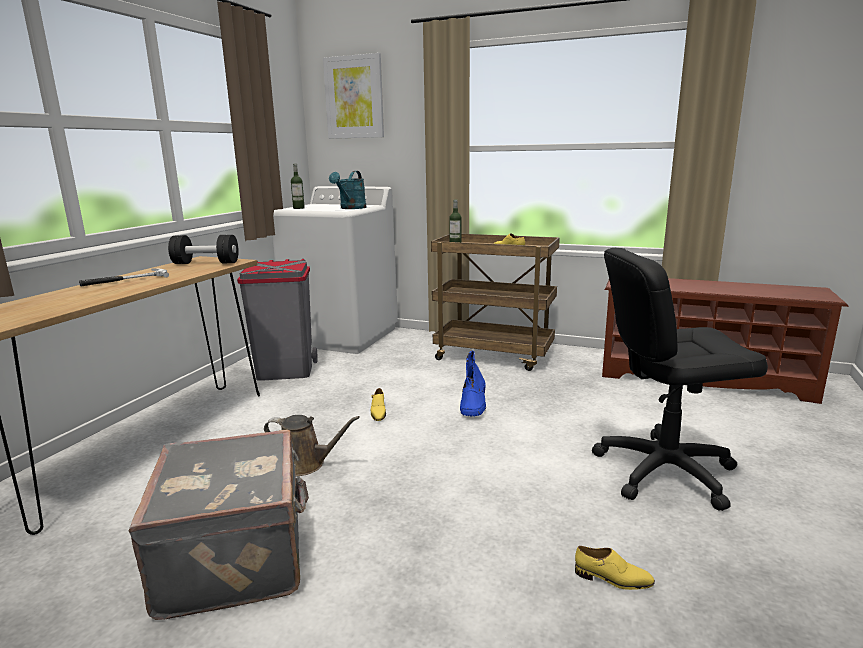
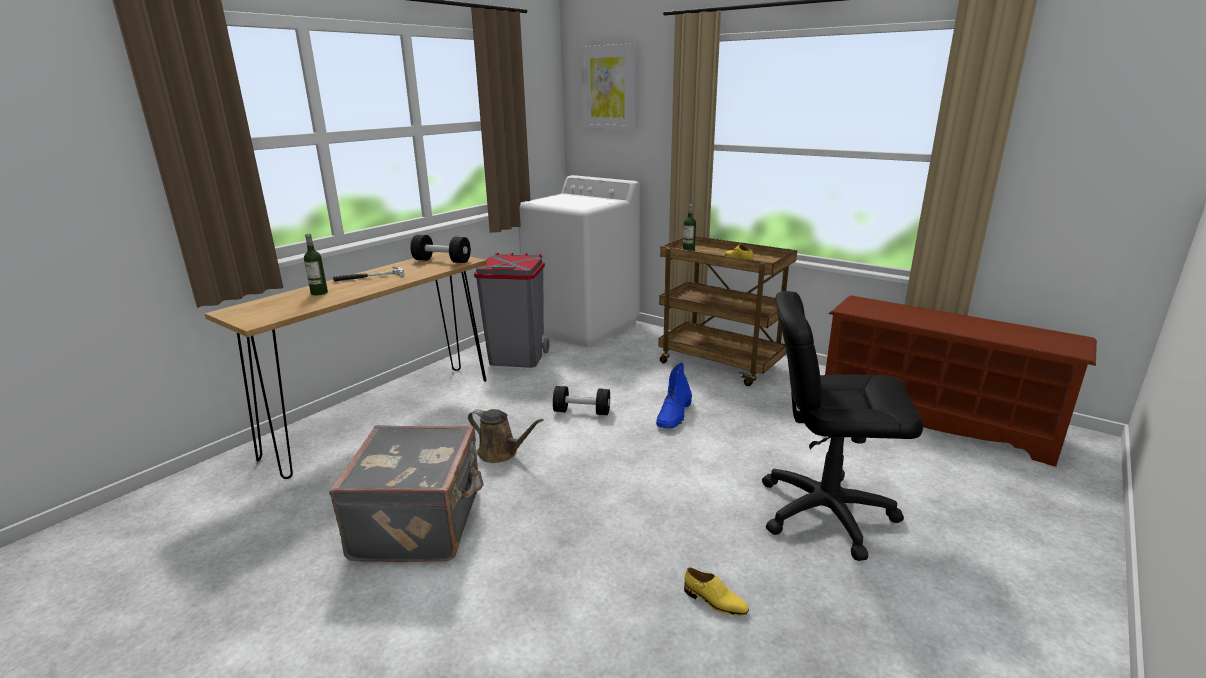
camera: 15 degrees right, 5 degrees up
bottle [291,164,305,209] -> bottle moved to [304,234,328,295]
turquoise watering can [329,171,366,209] -> none
yellow shoe [371,388,386,421] -> black dumbbell [553,386,610,415]

